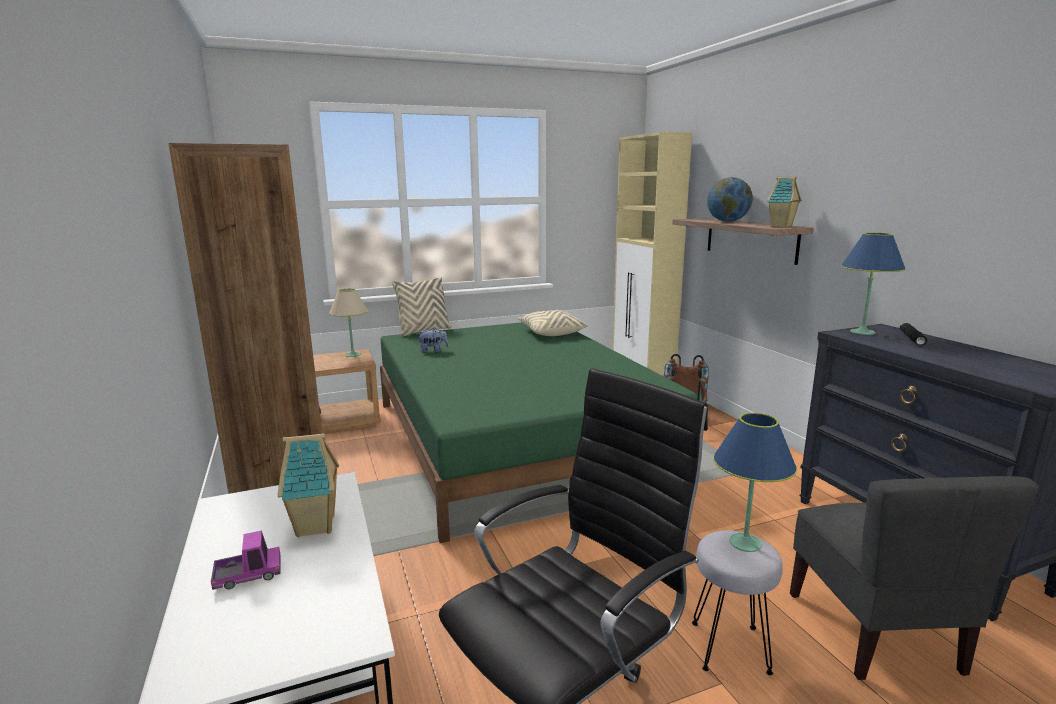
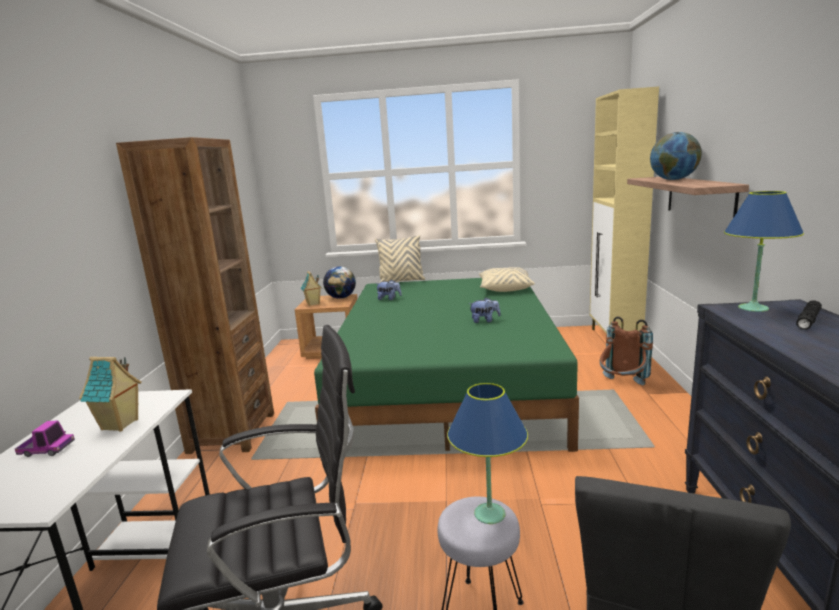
camera: 25 degrees right, 0 degrees up
beige table lamp [329,289,368,357] -> globe [323,266,356,299]
toy house [767,176,801,227] -> toy house moved to [301,271,322,306]
none -> plush toy [469,298,501,323]

